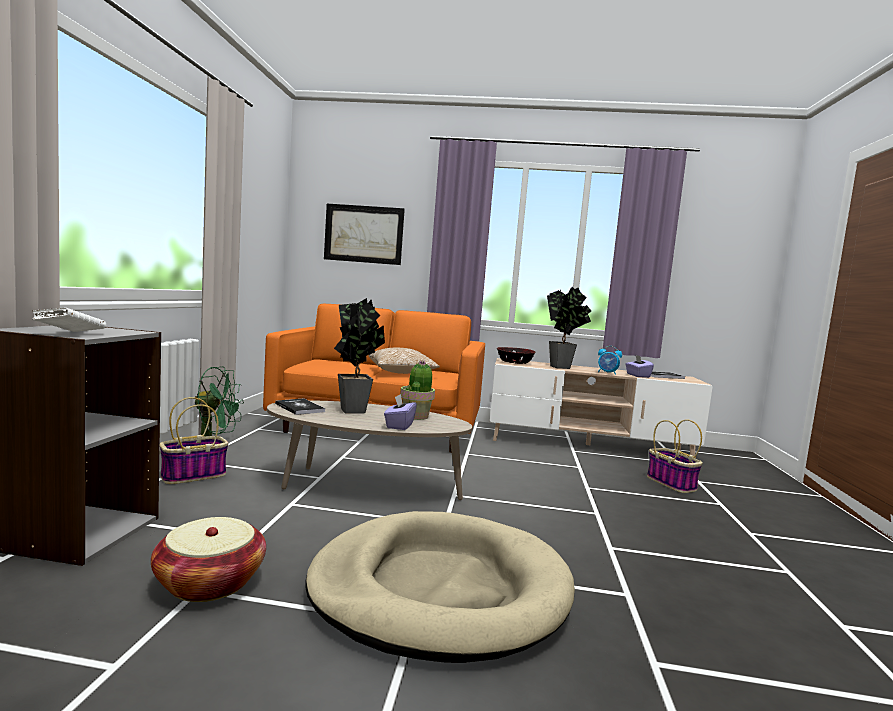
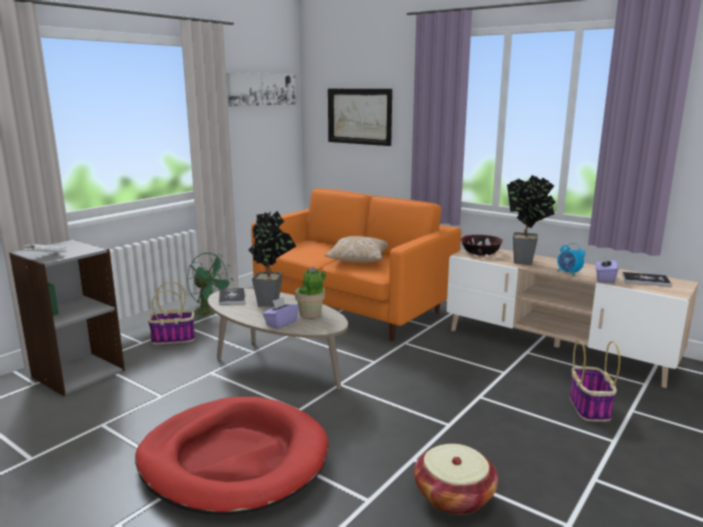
camera: 30 degrees right, 10 degrees up
basket [151,517,266,602] -> basket moved to [414,444,498,515]
beige dog bed [305,511,575,663] -> red dog bed [135,397,328,515]
none -> picture [226,73,296,107]

